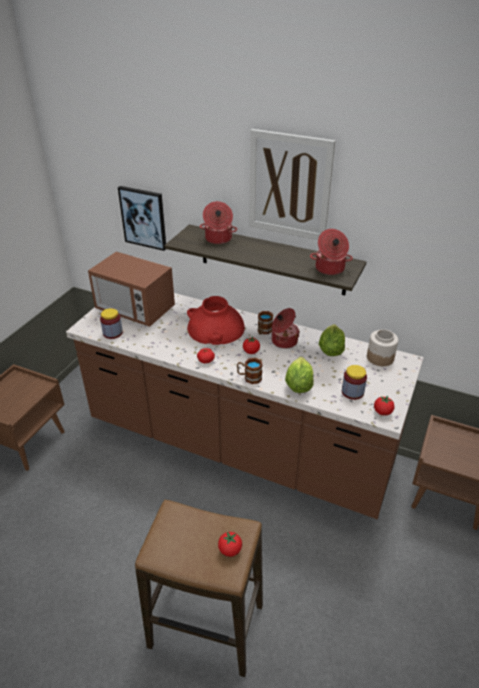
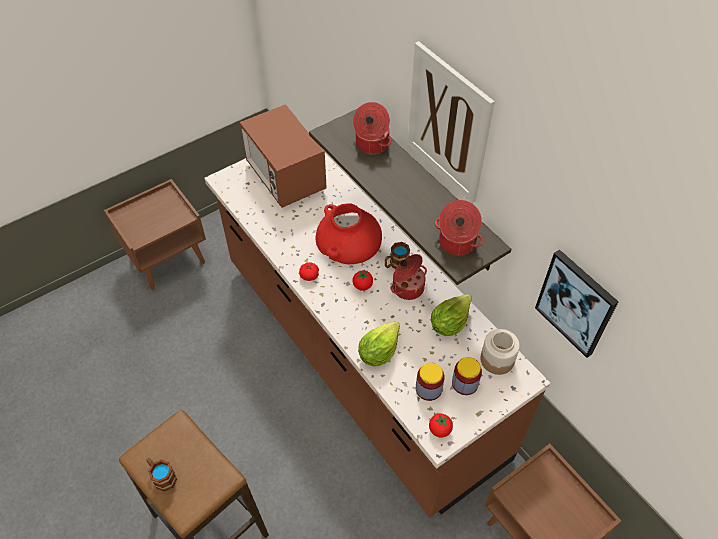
camera: 30 degrees right, 15 degrees up
jar [100,308,123,339] -> jar moved to [452,357,482,395]
picture [118,186,166,251] -> picture moved to [535,249,618,358]
tomato [218,532,242,557] -> none
mug [237,358,263,384] -> mug moved to [146,458,177,492]

